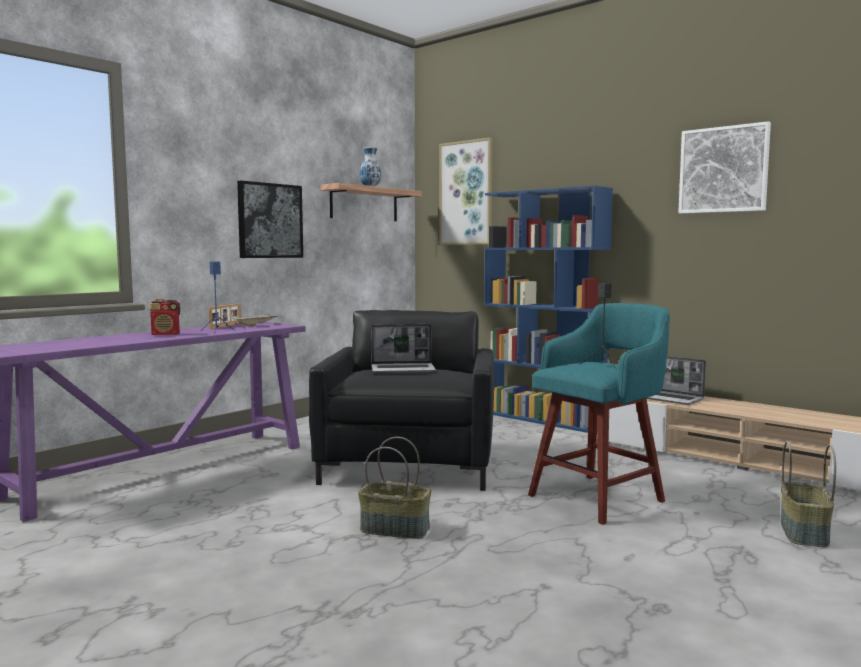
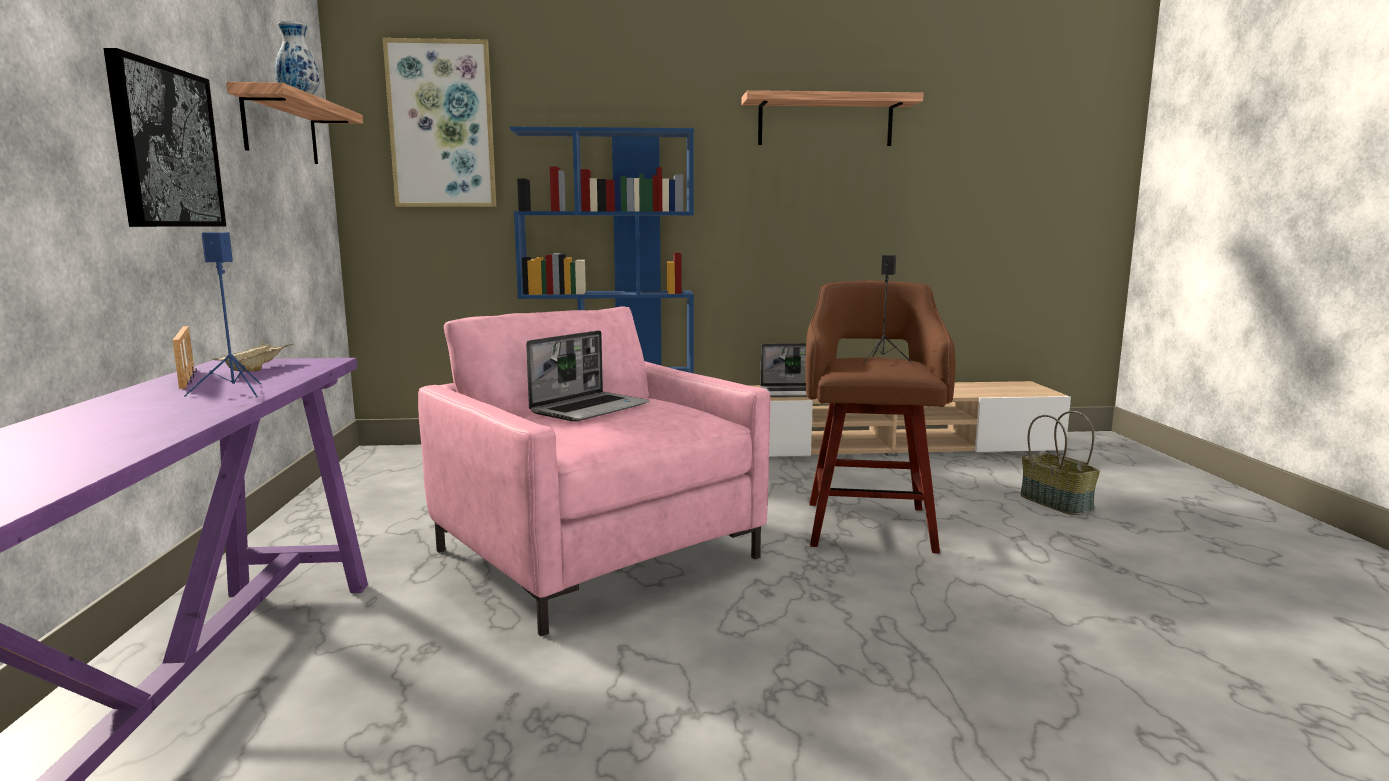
camera: 45 degrees left, 5 degrees up
radio [149,298,180,335] -> none
black armchair [309,310,494,491] -> pink armchair [418,306,770,636]
basket [358,437,431,539] -> none
turquoise stool [528,303,670,525] -> brown stool [805,281,956,554]
picture [678,121,771,214] -> shelf [741,90,924,146]

